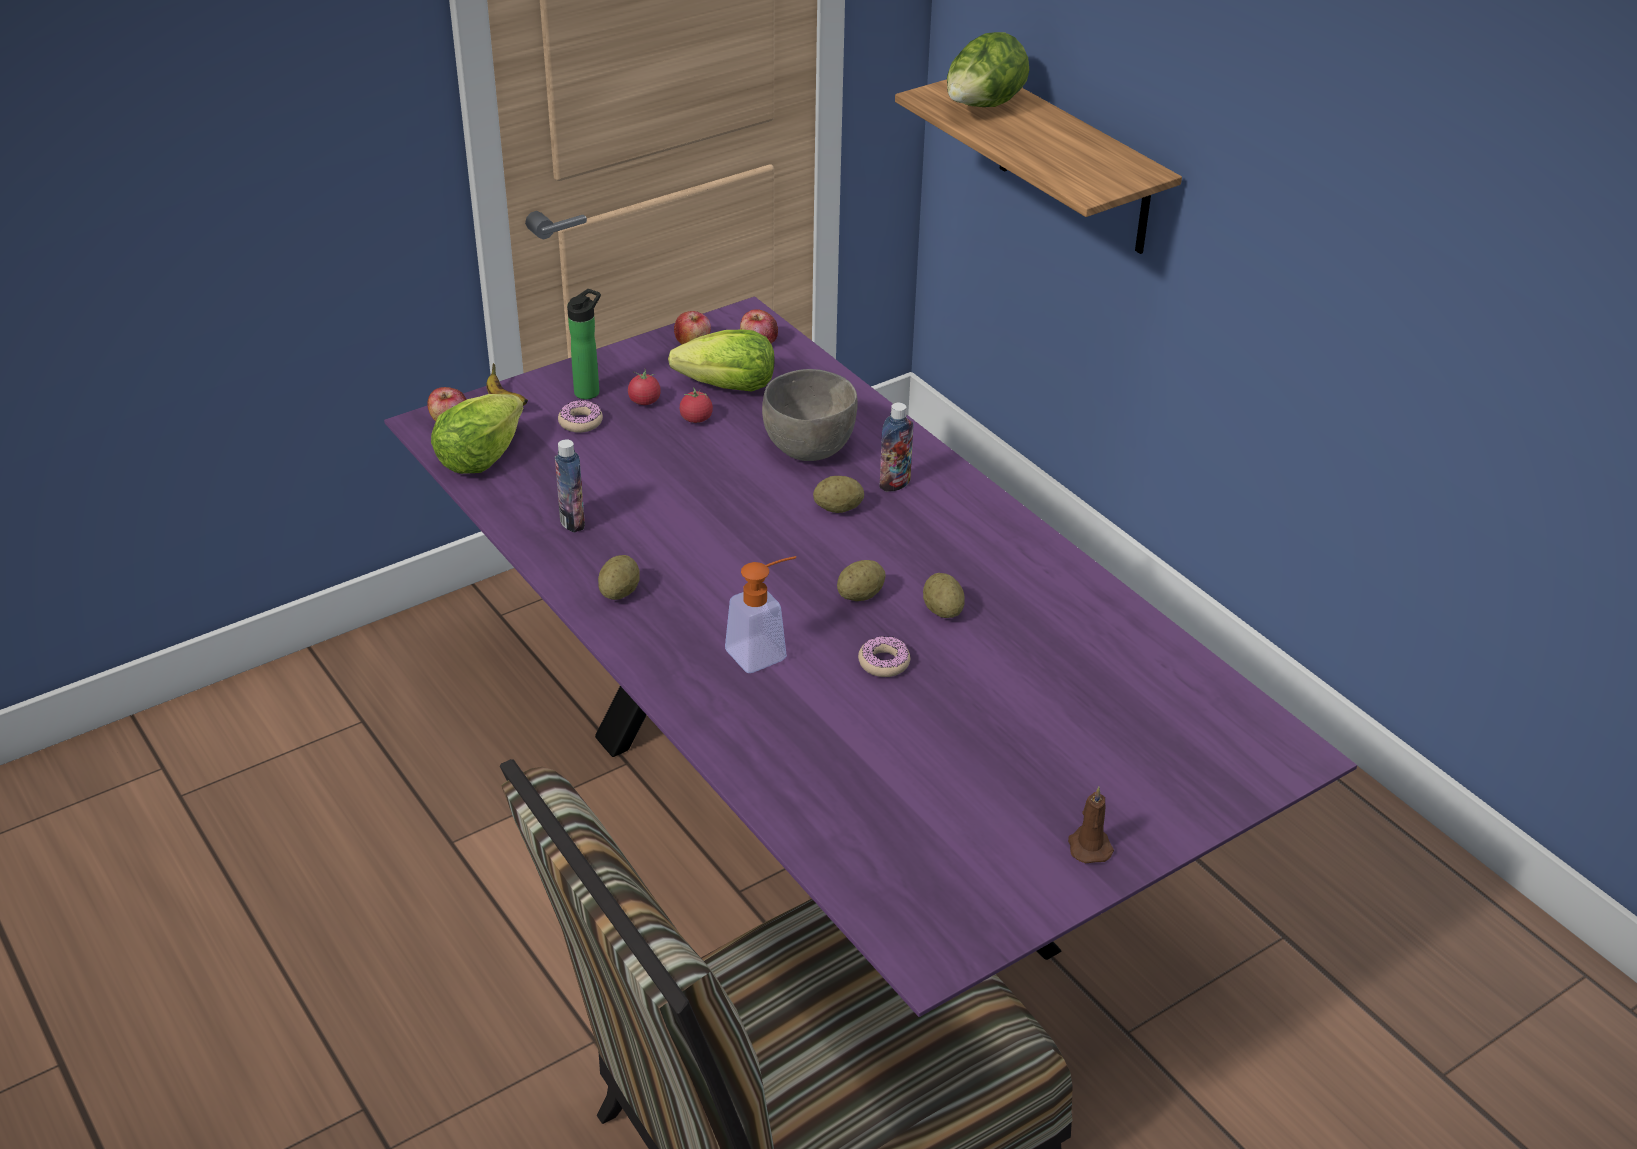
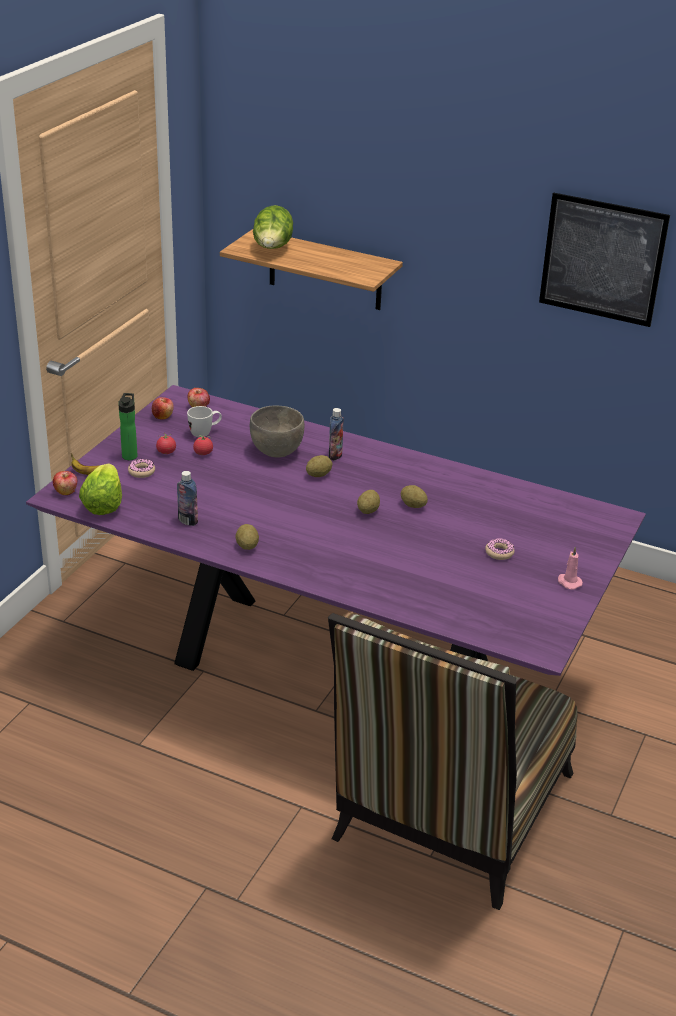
camera: 30 degrees left, 5 degrees down
lettuce [668,329,775,392] -> white mug [187,406,222,437]
soap dispenser [725,556,796,673] -> none
donut [858,636,910,677] -> donut moved to [485,538,515,560]
brown candle [1068,786,1114,863] -> pink candle [558,547,583,589]
none -> picture [539,193,670,327]

